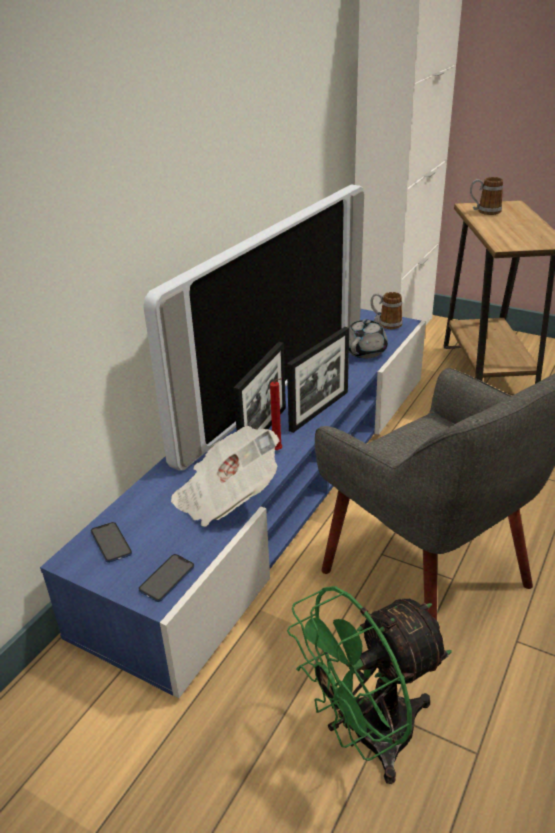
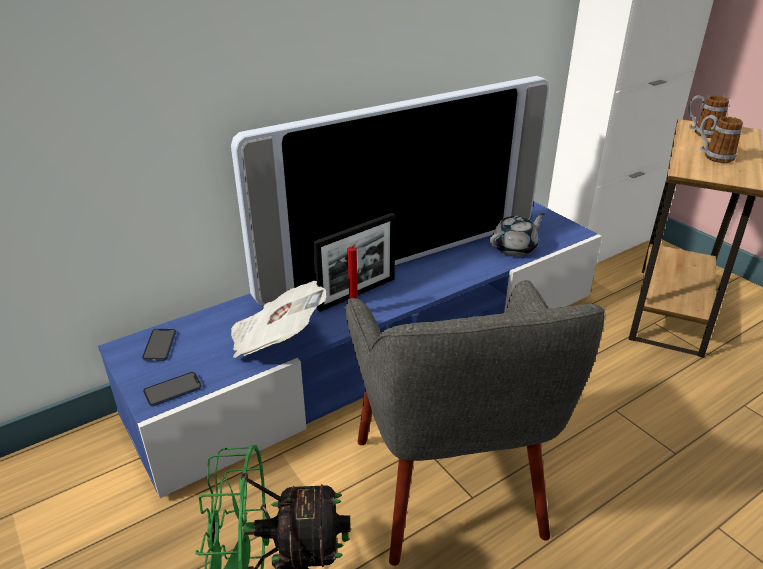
camera: 25 degrees right, 0 degrees up
picture frame [287,327,349,433] -> none
mug [371,292,403,329] -> mug moved to [700,115,743,163]

